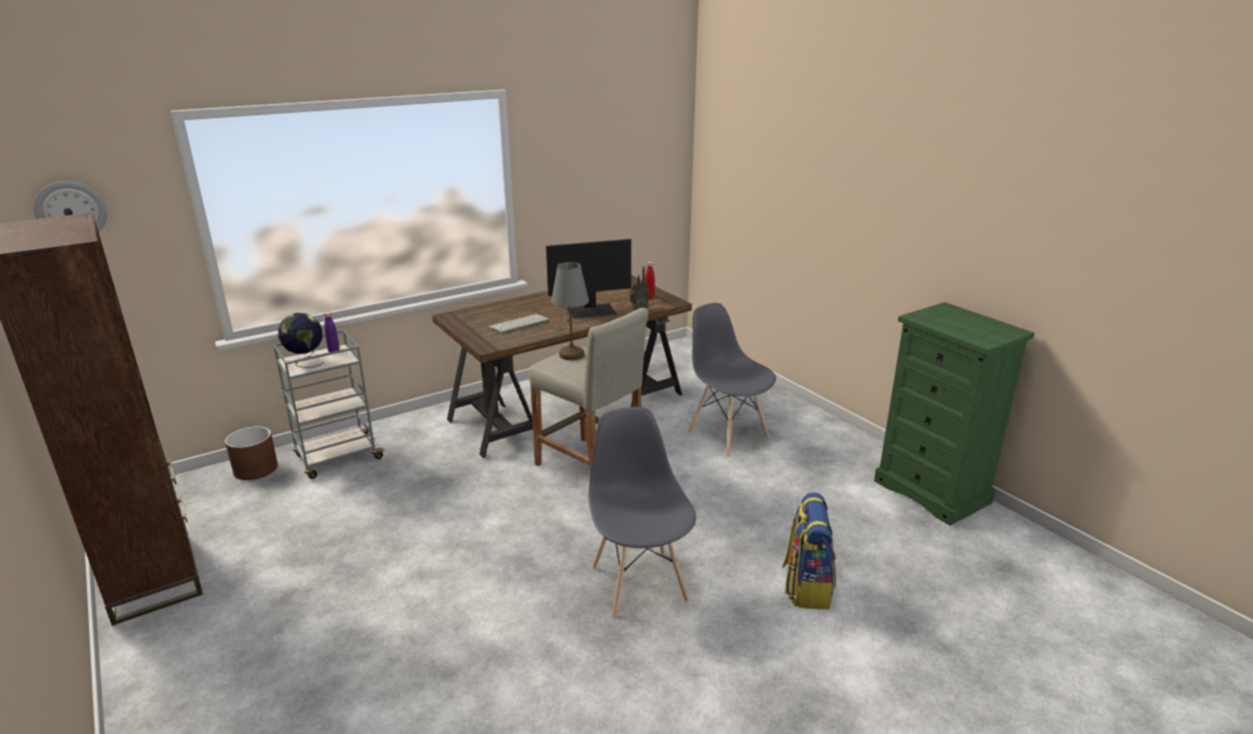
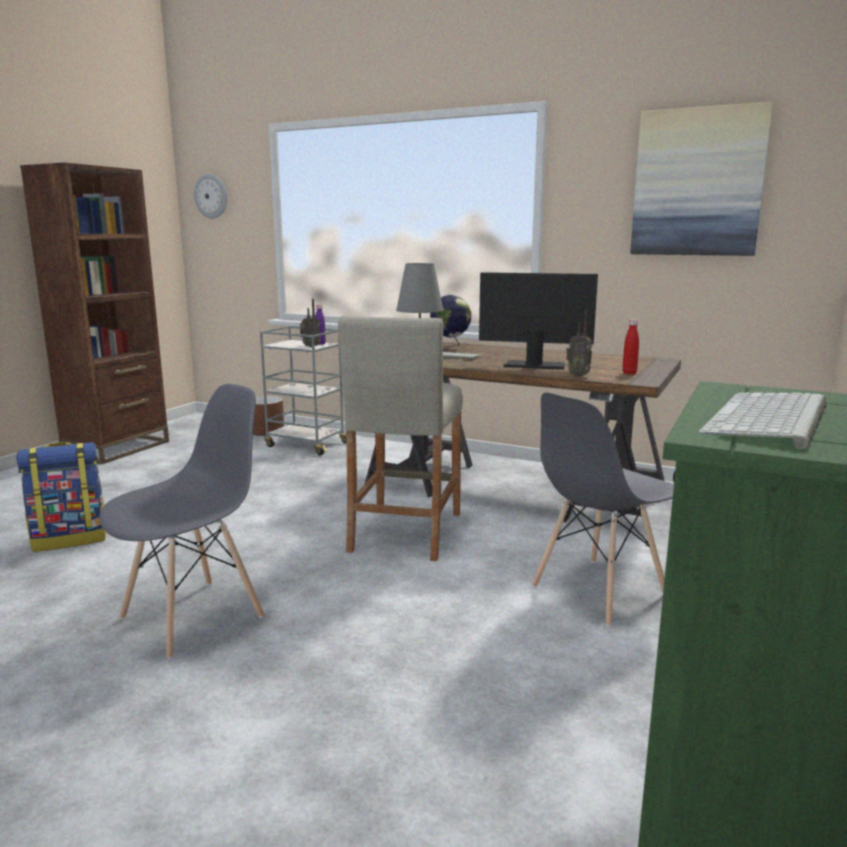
camera: 60 degrees right, 10 degrees down
globe [278,313,324,368] -> globe moved to [430,295,471,351]
monitor [546,239,631,319] -> monitor turned 150 degrees clockwise [479,272,598,370]
grey chair [688,303,776,457] -> grey chair turned 150 degrees counterclockwise [532,392,674,627]
backpack [783,493,836,609] -> backpack moved to [16,442,106,552]
none -> radio [300,299,320,348]
none -> picture [630,101,773,256]
none -> keyboard [698,393,827,449]

